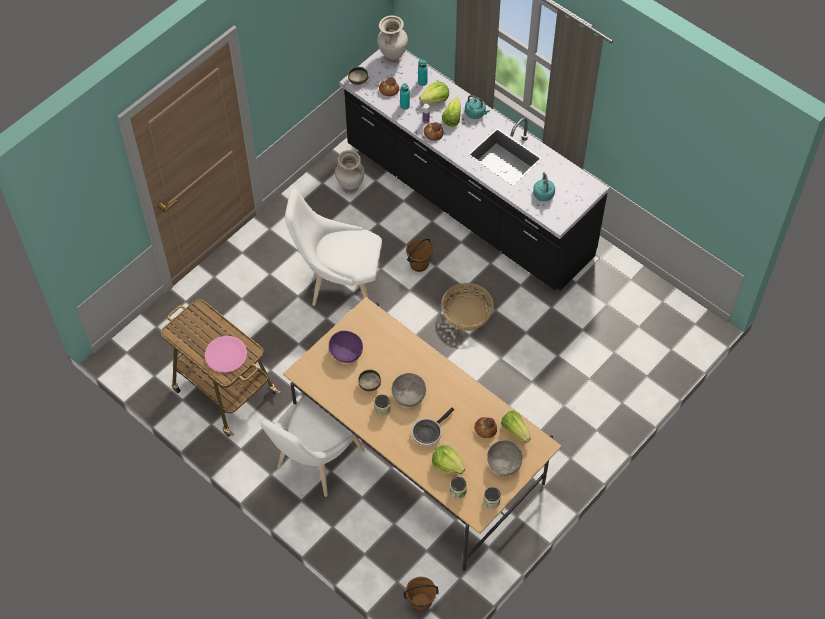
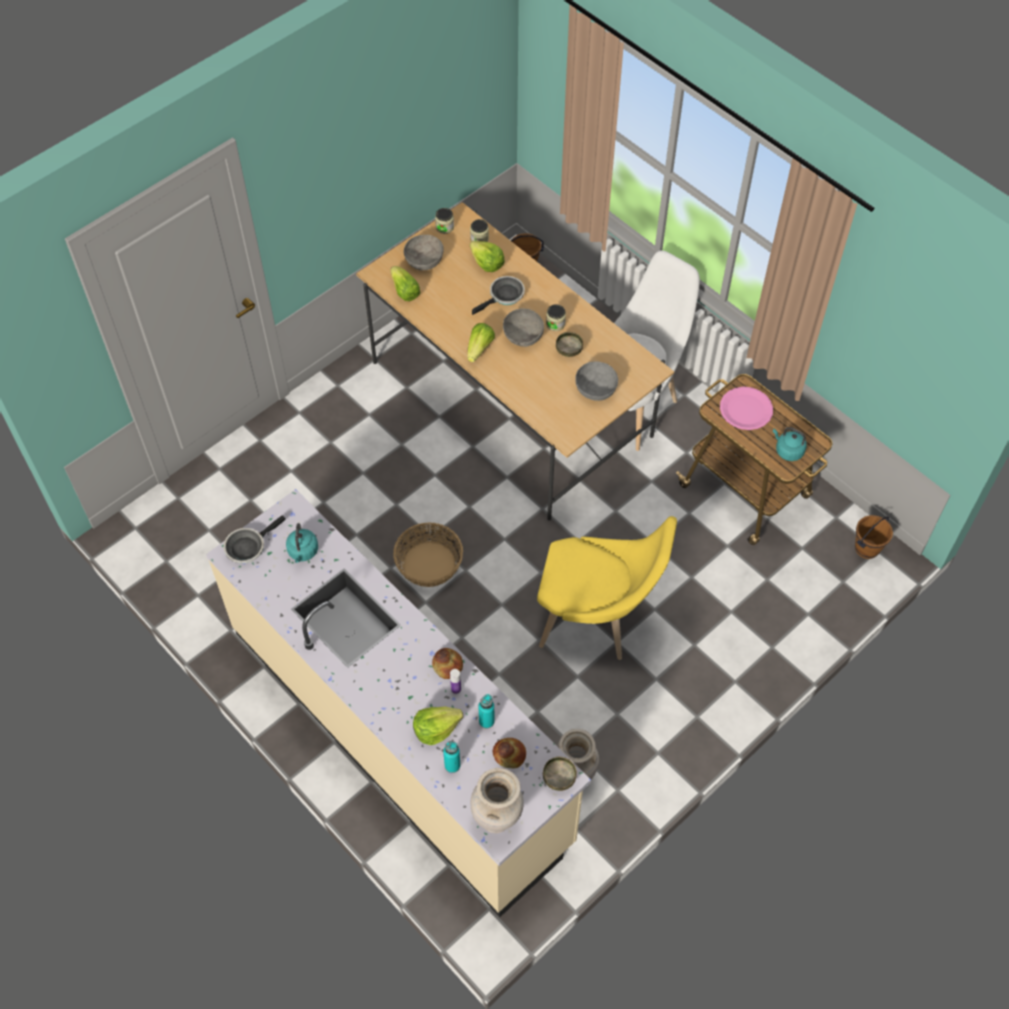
camera: 175 degrees left, 0 degrees up
white chair [285,189,382,306] -> yellow chair [537,516,677,660]
purple bowl [329,331,363,363] -> grey bowl [575,362,618,401]
black counter [339,49,610,291] -> beige counter [206,489,591,917]
brown bucket [406,239,433,272] -> brown bucket moved to [855,515,893,559]
lettuce [442,98,461,126] -> lettuce moved to [467,323,495,362]
turquoise kettle [465,95,490,119] -> turquoise kettle moved to [773,427,807,461]
bread [474,417,497,438] -> none
none -> frying pan [223,515,286,564]

